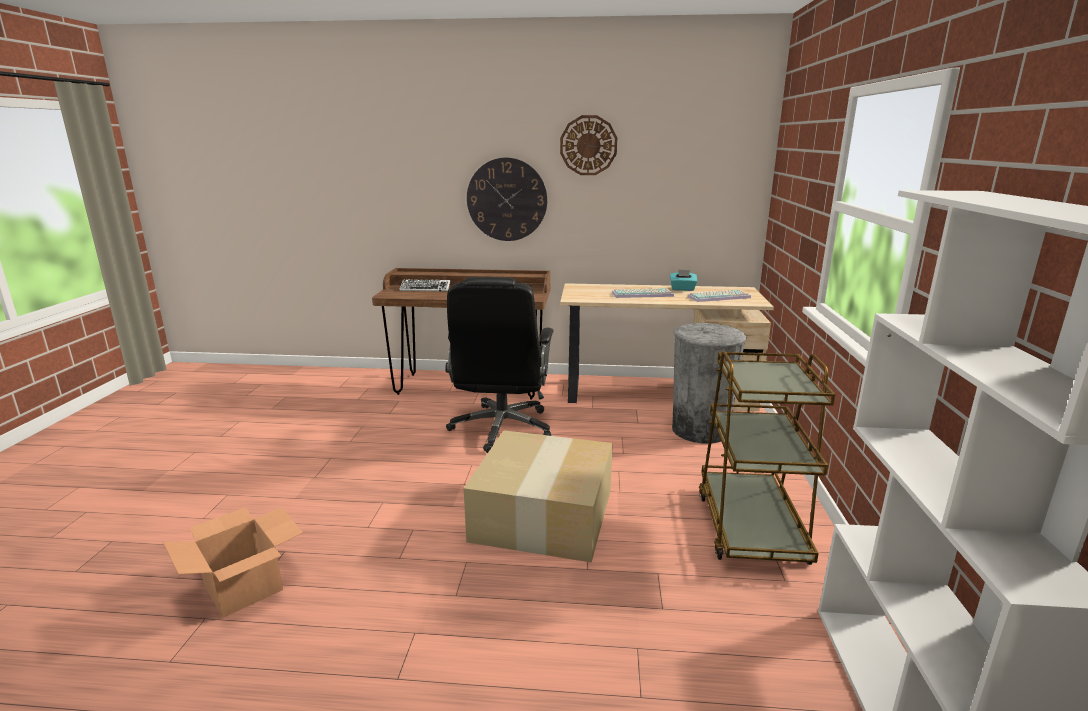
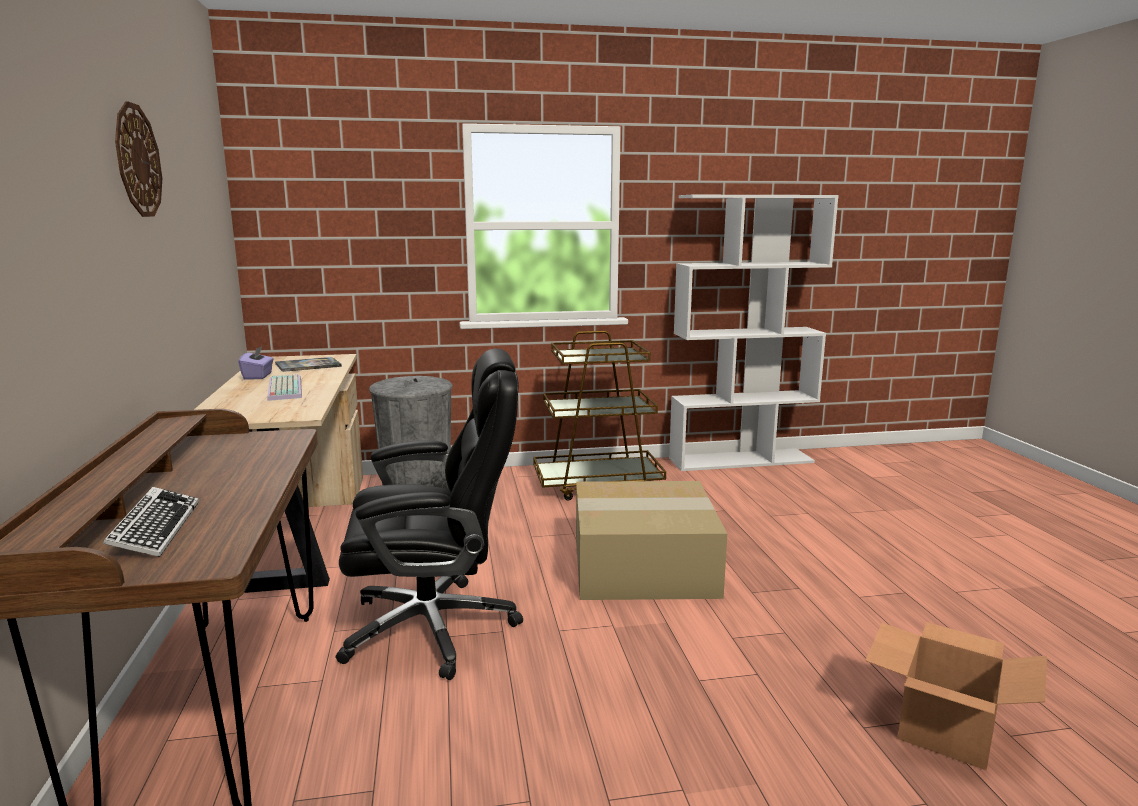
camera: 105 degrees left, 5 degrees down
wall clock [467,158,547,241] -> none
turquoise tissue box [670,269,697,291] -> purple tissue box [238,346,274,380]
keyboard [687,290,751,302] -> book [275,357,342,372]

